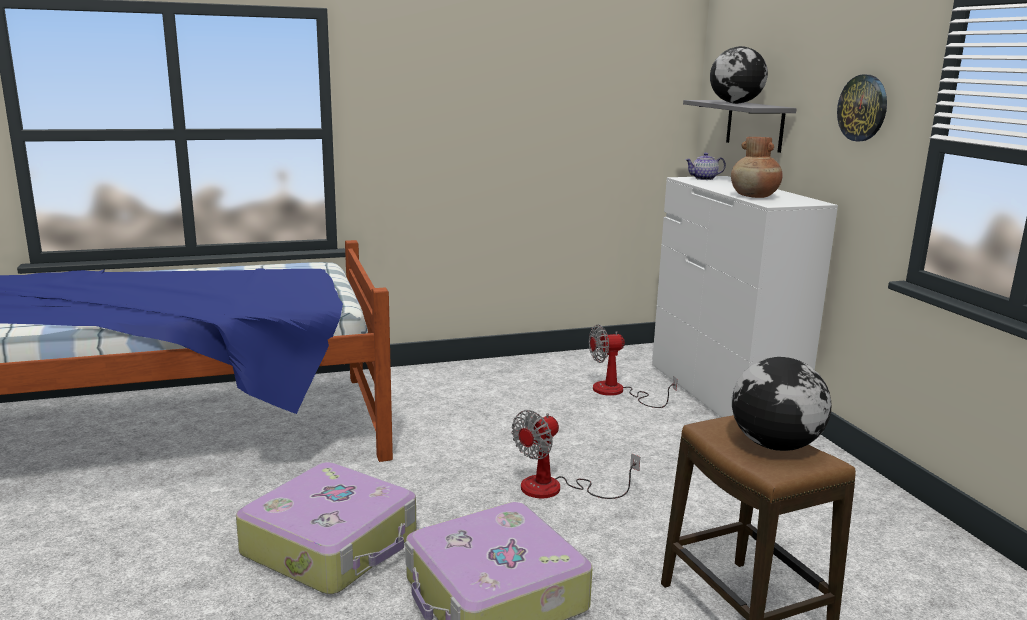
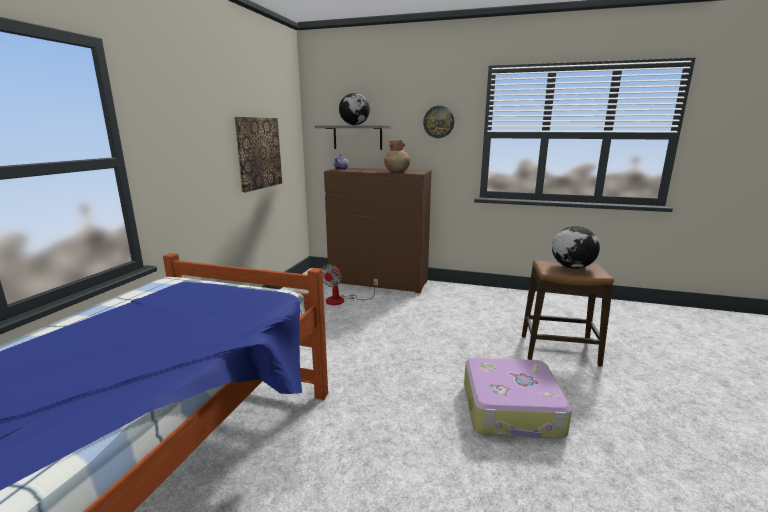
camera: 55 degrees left, 0 degrees up
suitcase [236,462,416,594] -> none
fan [512,410,640,499] -> none
white dresser [652,176,838,417] -> brown dresser [324,168,431,293]
none -> picture [234,117,282,192]

